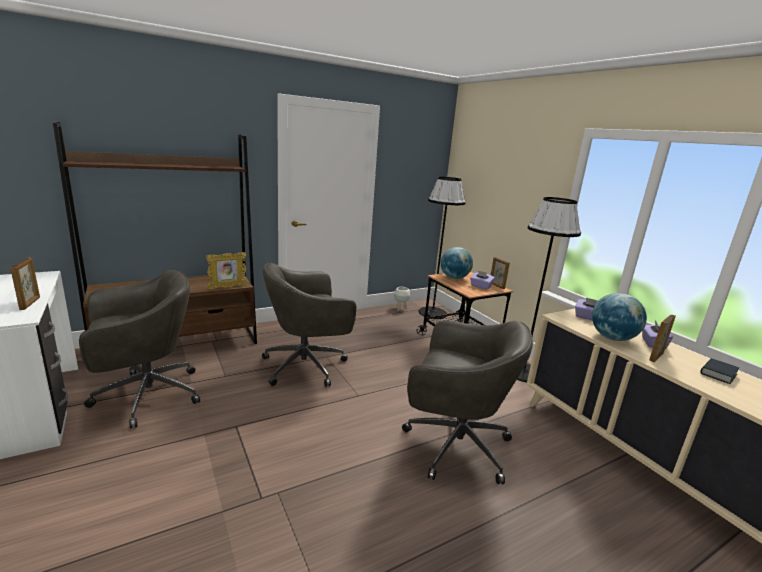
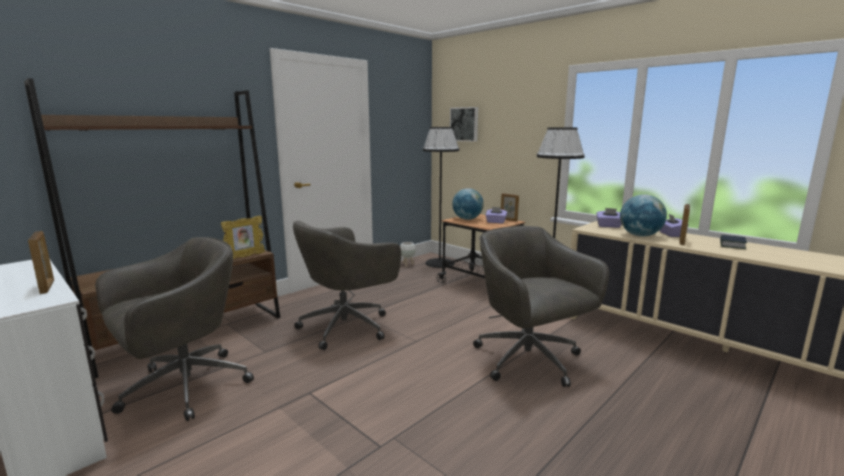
camera: 15 degrees left, 5 degrees down
grey office chair [402,320,533,484] -> grey office chair turned 120 degrees counterclockwise [473,226,609,387]
none -> picture [450,107,478,142]

